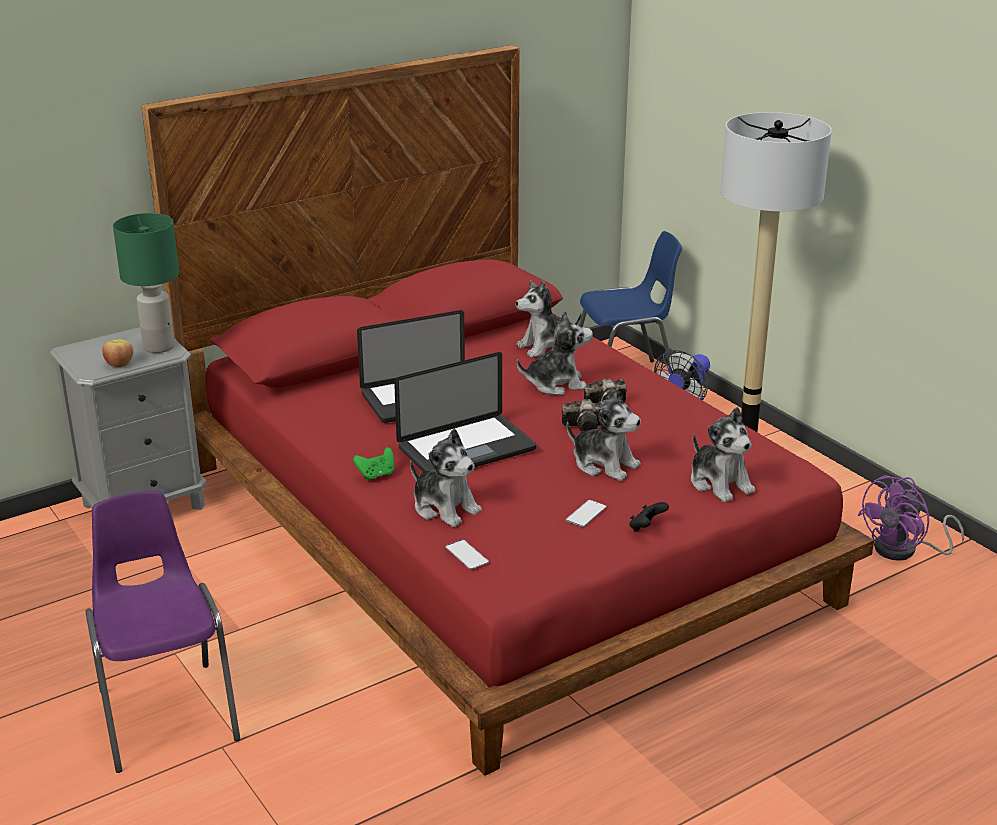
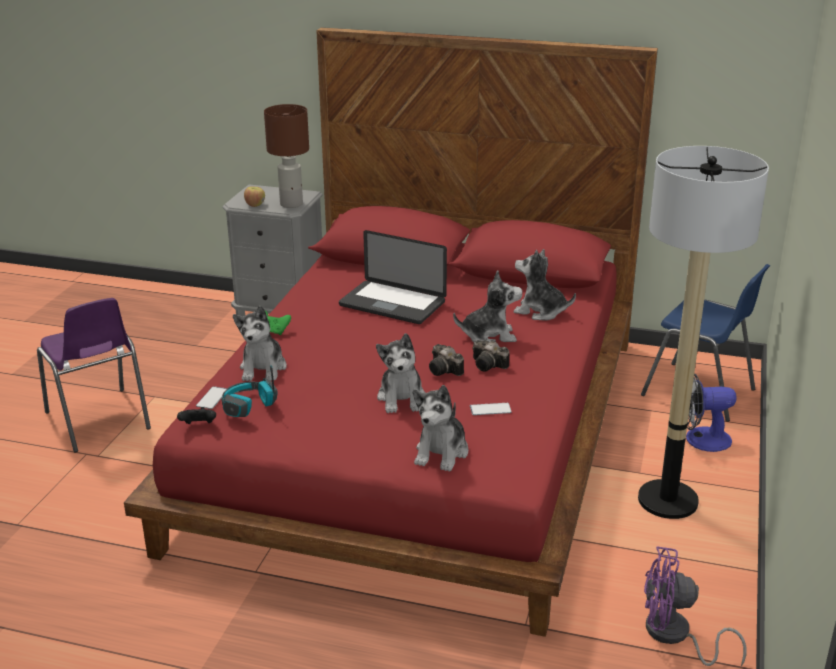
camera: 50 degrees right, 0 degrees up
purple chair [85,491,240,773] -> purple chair turned 120 degrees clockwise [37,298,151,453]
green table lamp [113,213,179,353] -> brown table lamp [264,104,309,208]
laptop [394,352,536,472] -> none
plush toy [517,310,593,395] -> plush toy turned 45 degrees counterclockwise [453,270,523,342]
phone [565,500,606,527] -> phone moved to [470,403,512,415]
black game controller [629,502,669,532] -> black game controller moved to [177,407,216,424]
none -> headphones [222,365,277,417]

